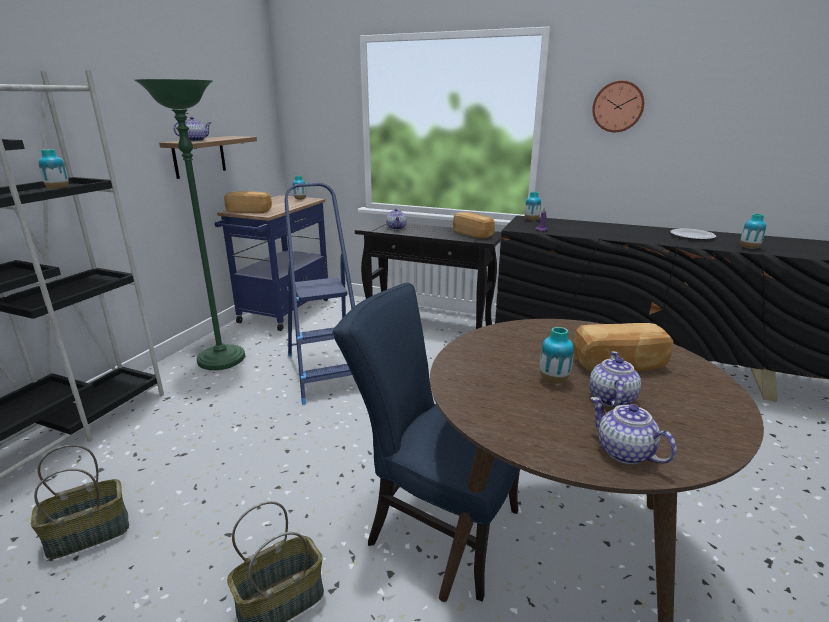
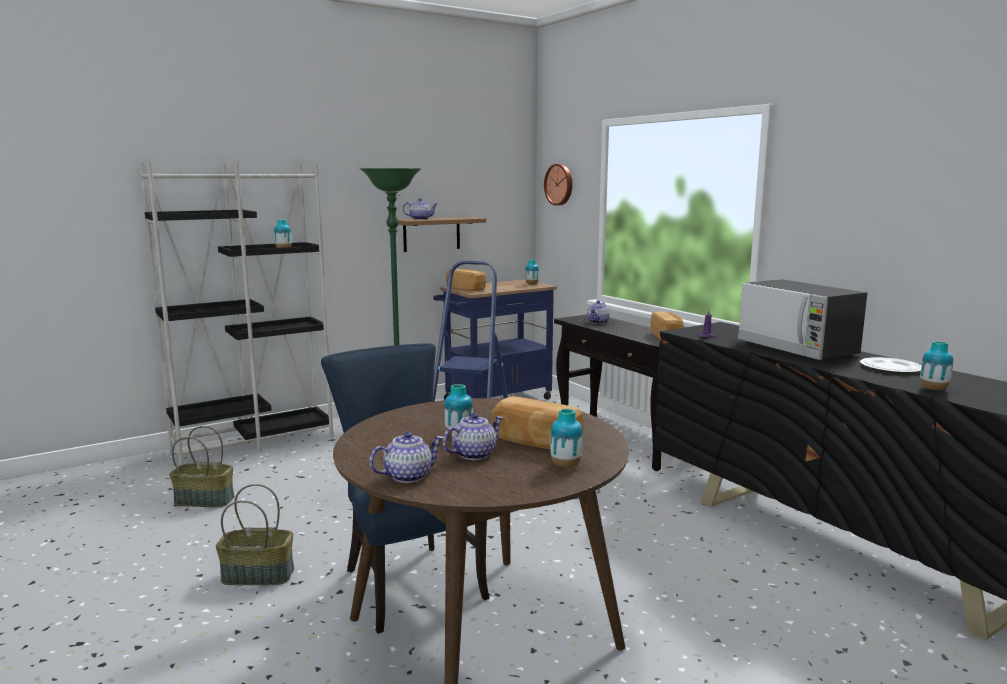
camera: 35 degrees right, 10 degrees down
vase [525,192,541,221] -> vase moved to [550,408,583,468]
teapot [591,397,677,464] -> teapot turned 60 degrees clockwise [369,432,444,483]
wall clock [592,80,644,132] -> wall clock moved to [544,164,572,206]
none -> microwave [738,279,868,360]

